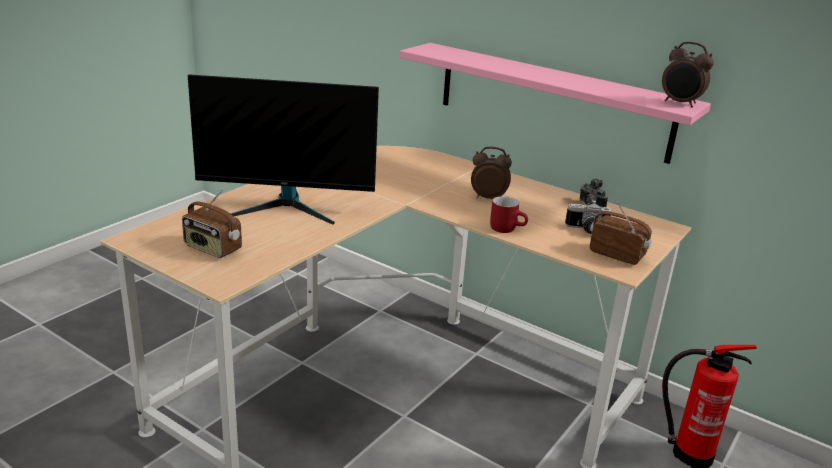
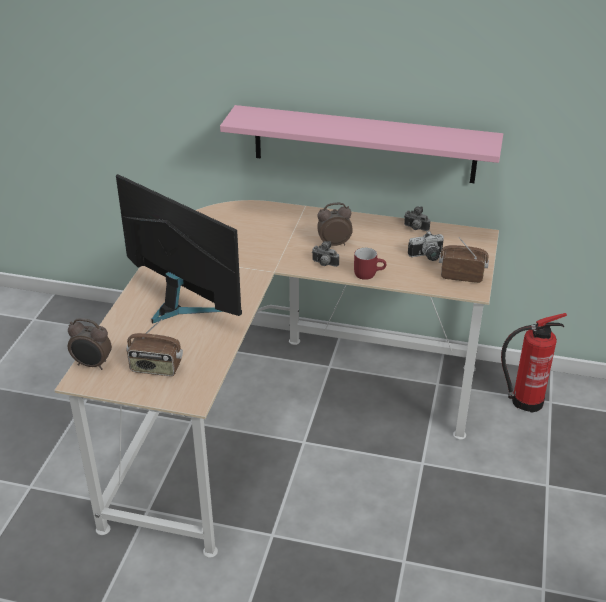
camera: 20 degrees left, 10 degrees up
monitor [188,74,379,225] -> monitor turned 120 degrees counterclockwise [116,174,242,323]
alarm clock [662,42,714,108] -> alarm clock moved to [68,318,112,370]
none -> camera [312,241,339,267]

